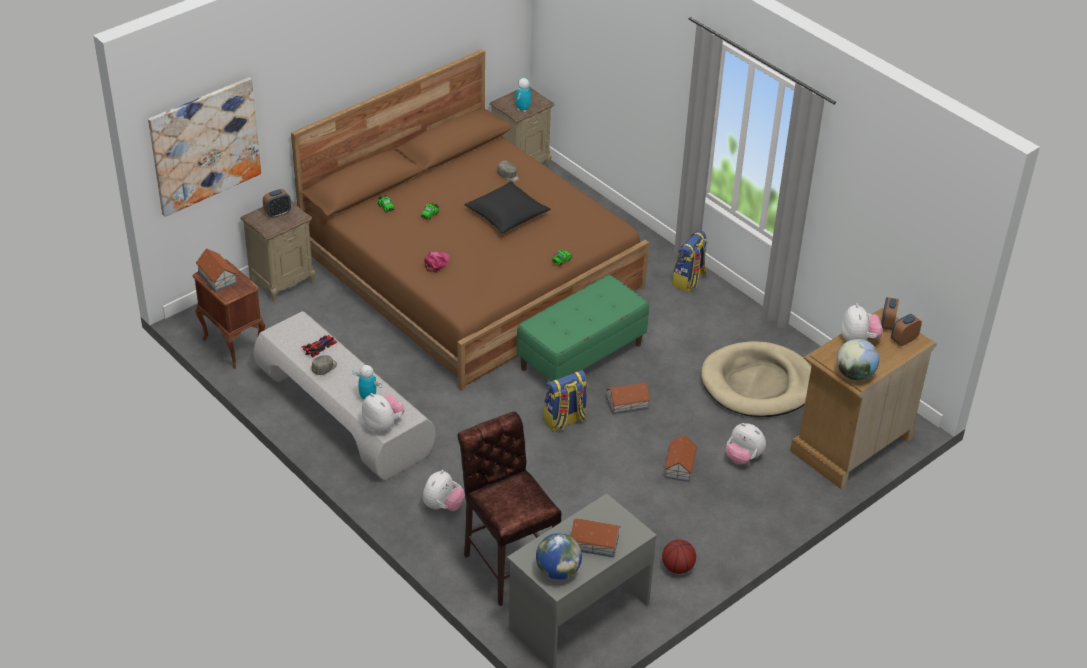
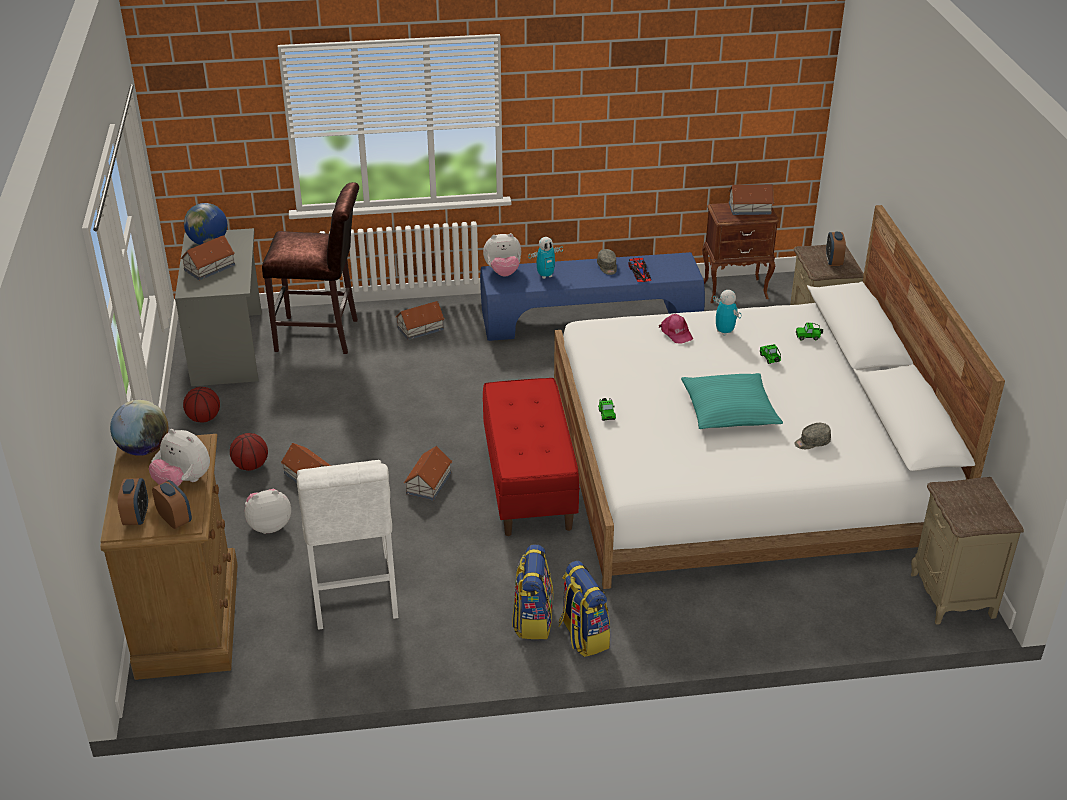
camera: 125 degrees right, 5 degrees down
picture [148,77,261,217] -> none
grey bench [254,311,435,481] -> blue bench [480,252,705,341]
brown bed [291,49,649,391] -> white bed [554,205,1005,589]
plush toy [422,470,465,511] -> toy house [395,301,444,340]
black pillow [464,181,550,233] -> turquoise pillow [681,373,783,429]
toy robot [515,78,531,112] -> toy robot moved to [713,290,742,336]
green bench [517,275,649,381] -> red bench [483,378,580,536]
backpack [543,370,588,431] -> backpack moved to [512,544,553,639]
beige dog bed [701,341,811,417] -> white stool [297,460,398,630]
none -> basketball [230,433,268,471]

